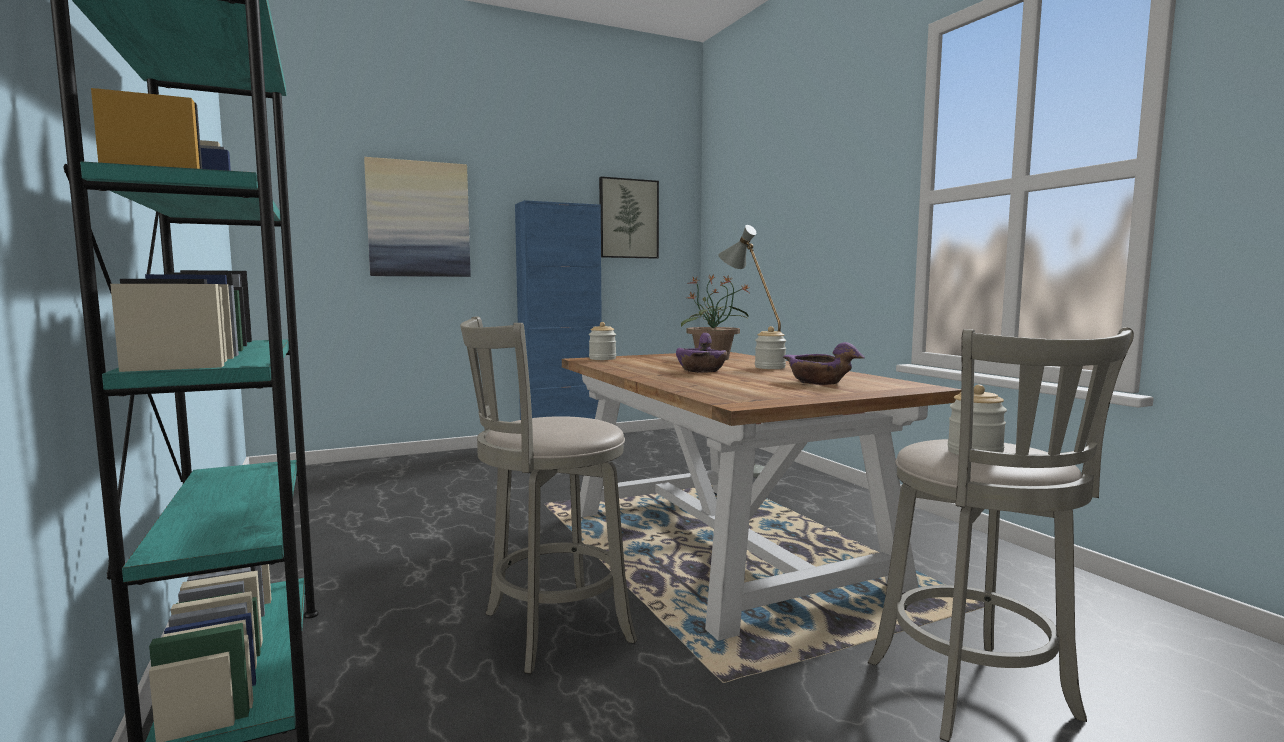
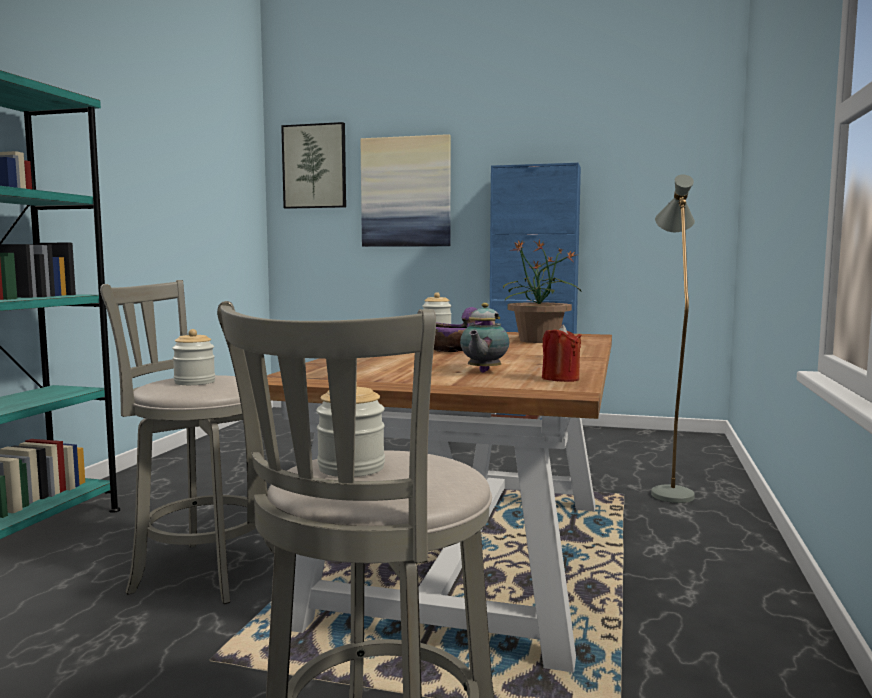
camera: 40 degrees right, 0 degrees up
picture [599,176,659,259] -> picture moved to [281,122,346,209]
jar [755,326,786,369] -> jar moved to [172,329,215,385]
purple bowl [783,342,865,385] -> teapot [460,303,509,373]
none -> red candle [542,324,581,382]

